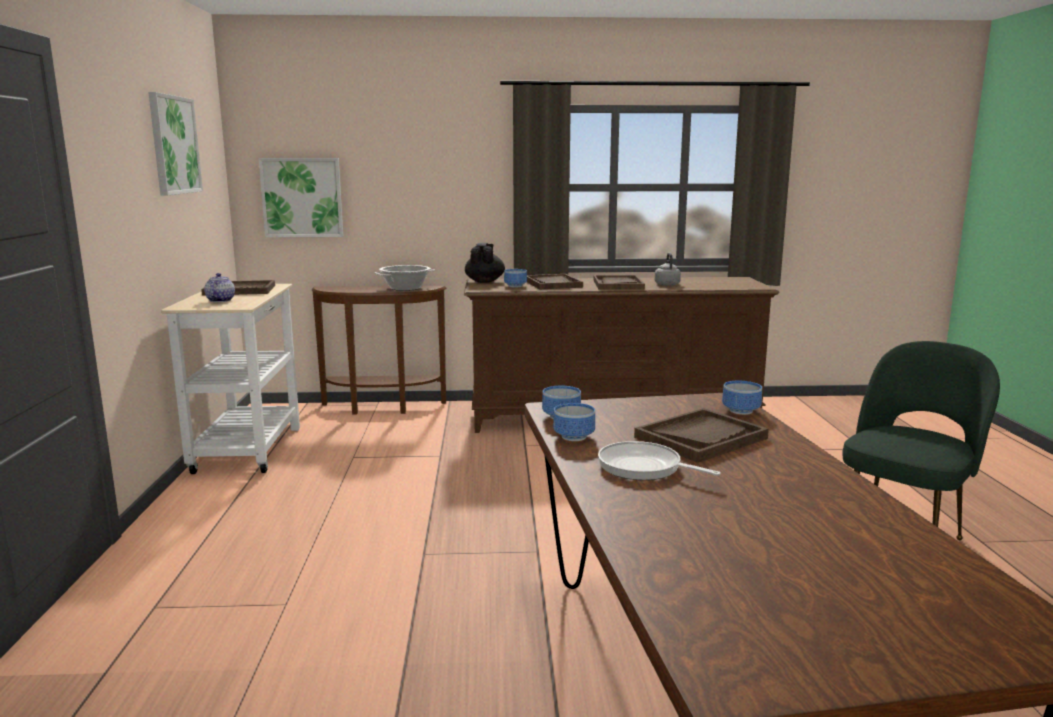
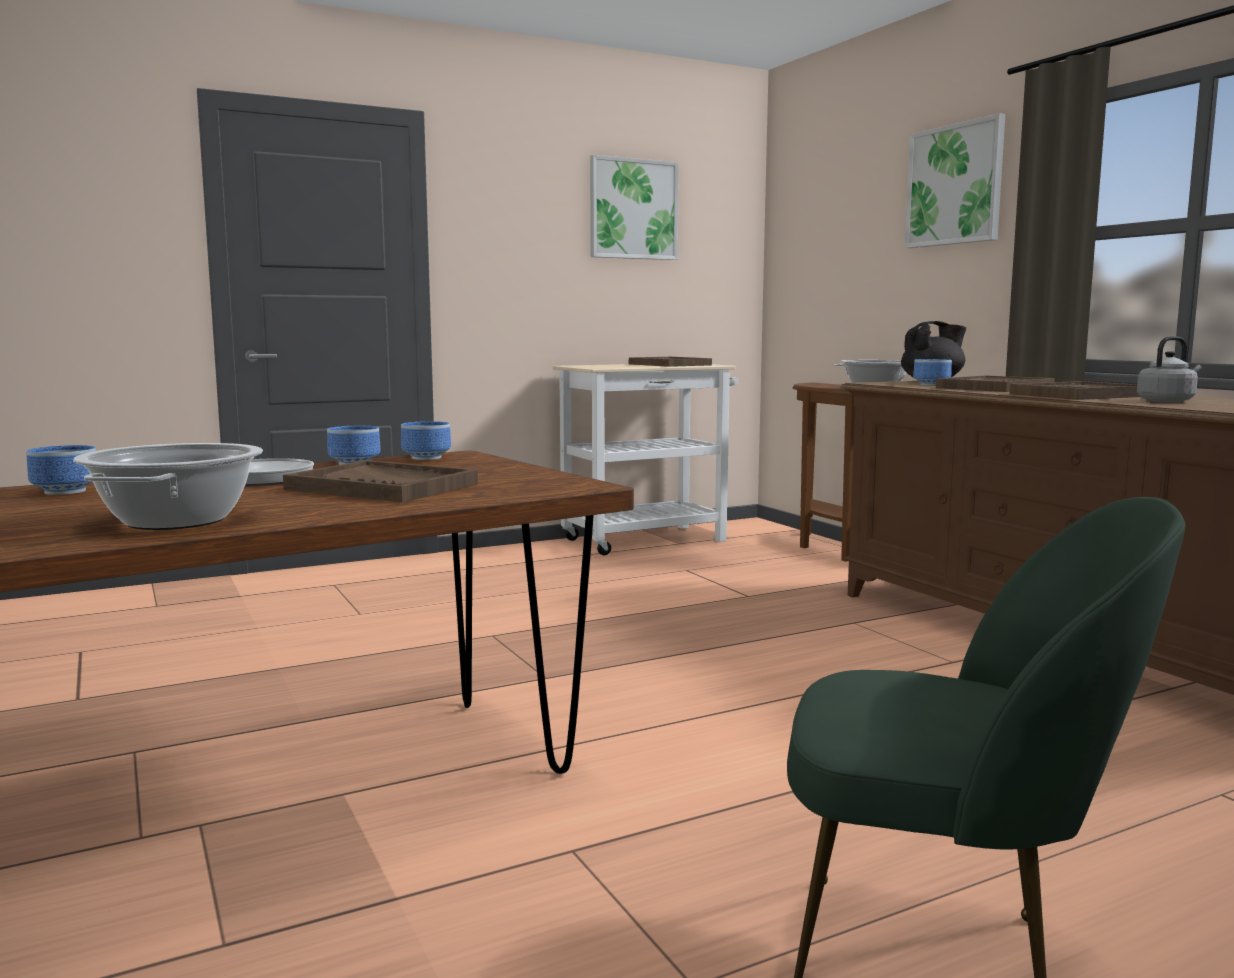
camera: 65 degrees right, 5 degrees down
teapot [204,273,235,302] -> none
picture [258,158,344,237] -> picture moved to [905,113,1005,248]
bowl [722,381,762,415] -> bowl moved to [26,445,96,495]
none -> cooking pot [73,443,263,530]

